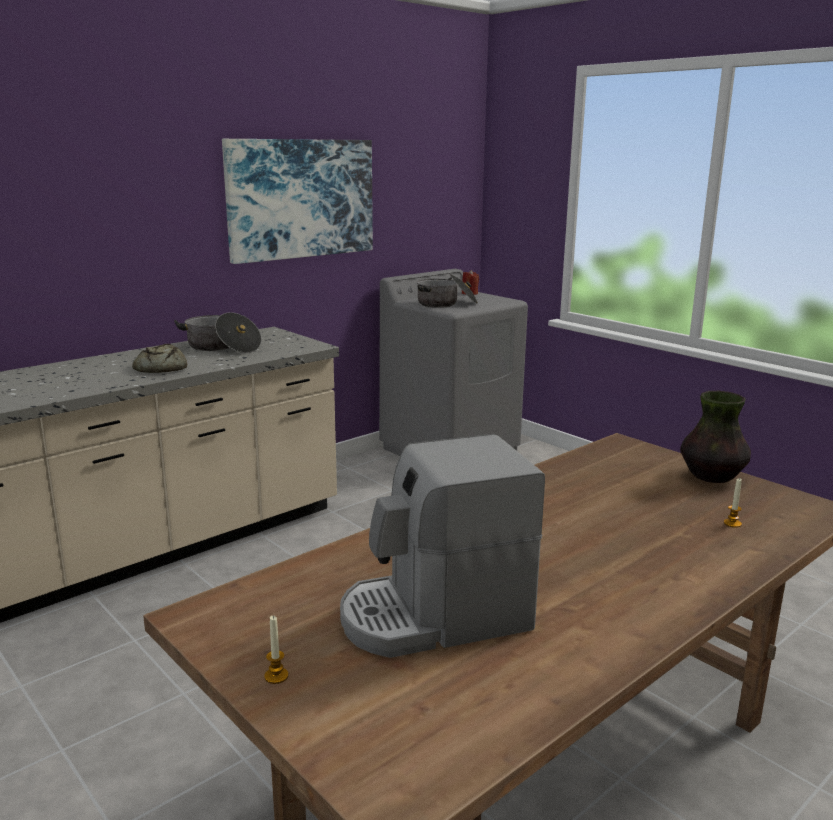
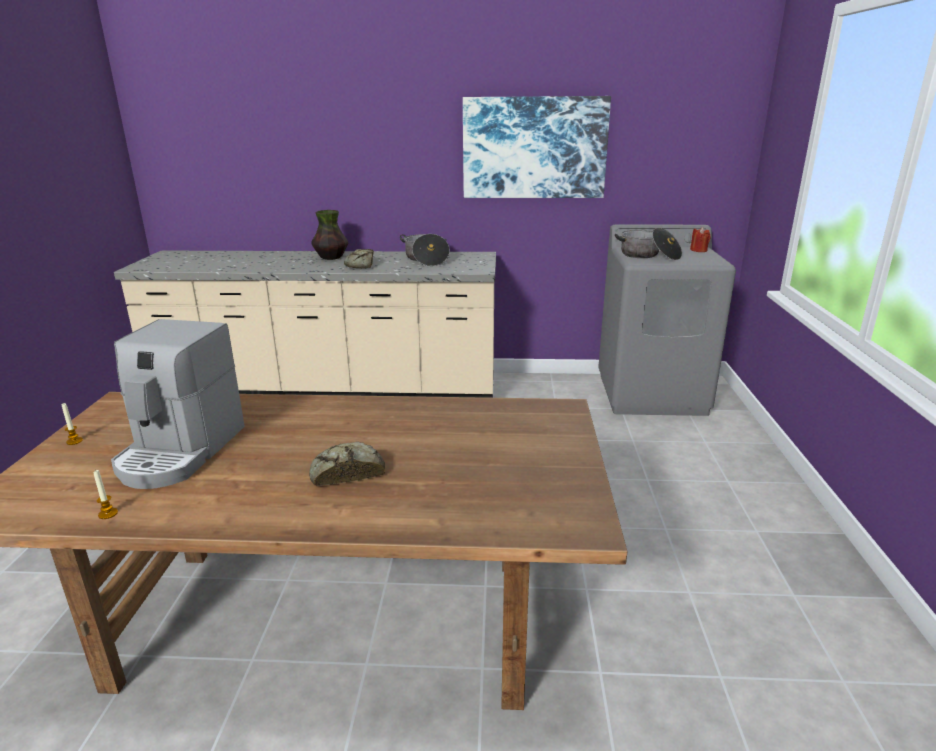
camera: 45 degrees right, 5 degrees up
coffee machine [340,434,545,658] -> coffee machine turned 105 degrees counterclockwise [111,319,245,489]
vase [680,391,751,483] -> vase moved to [311,210,348,260]
candle [724,478,742,528] -> candle moved to [93,470,118,519]
none -> bread [309,441,385,486]

